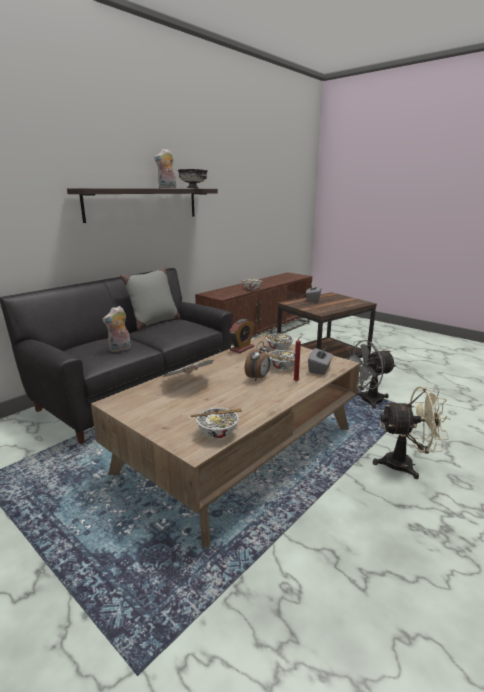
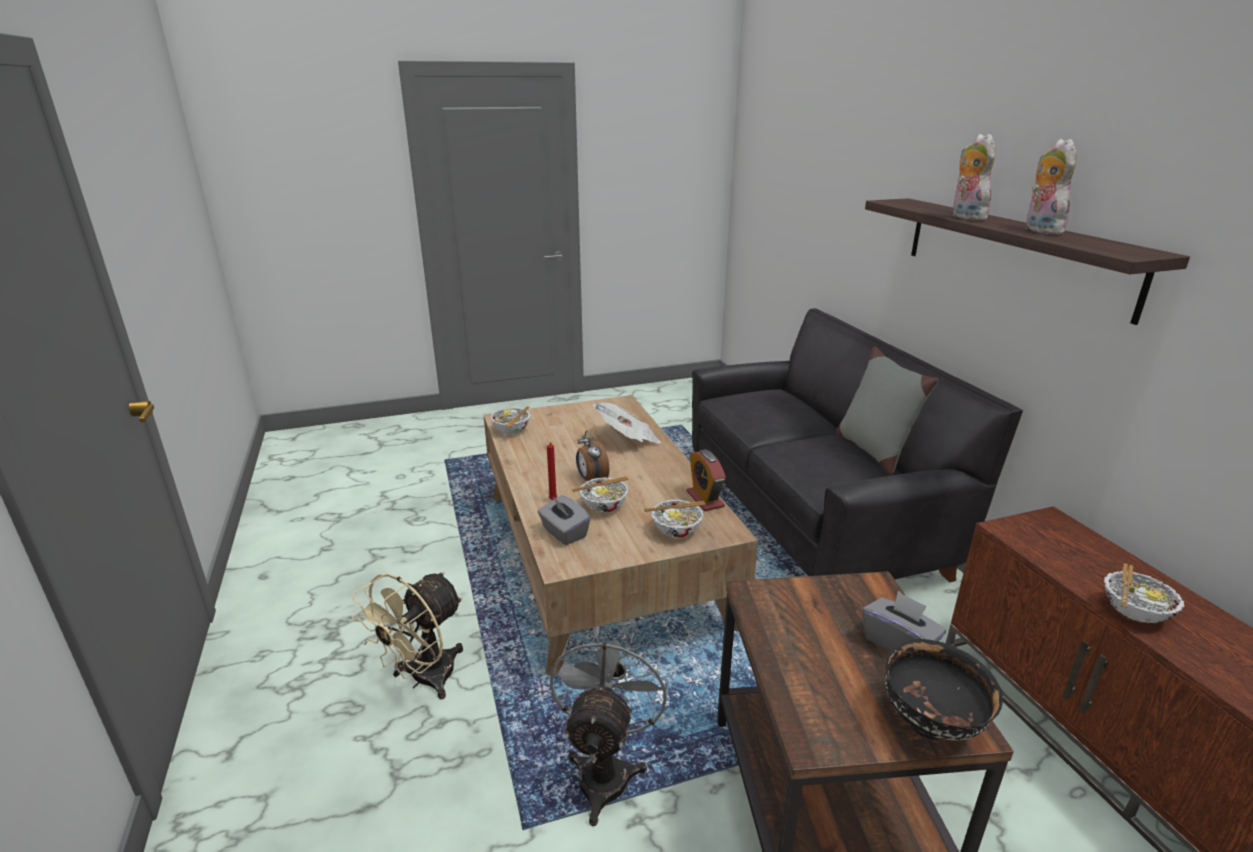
camera: 120 degrees right, 5 degrees up
plush toy [102,306,131,352] -> plush toy moved to [953,134,995,220]
black bowl [178,169,208,189] -> black bowl moved to [885,639,1003,741]

